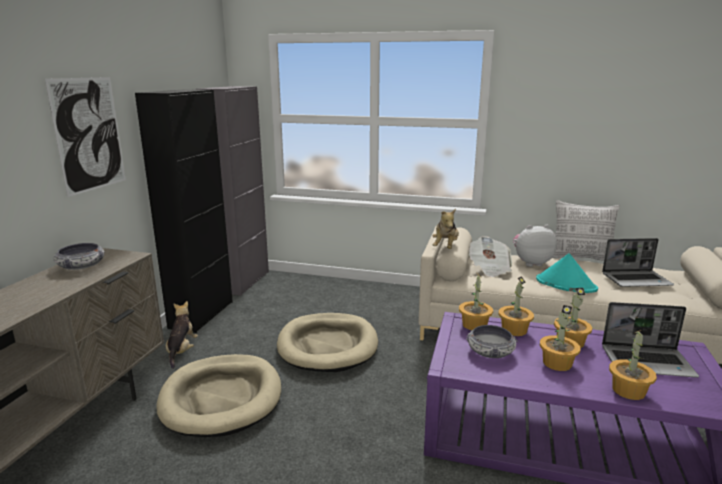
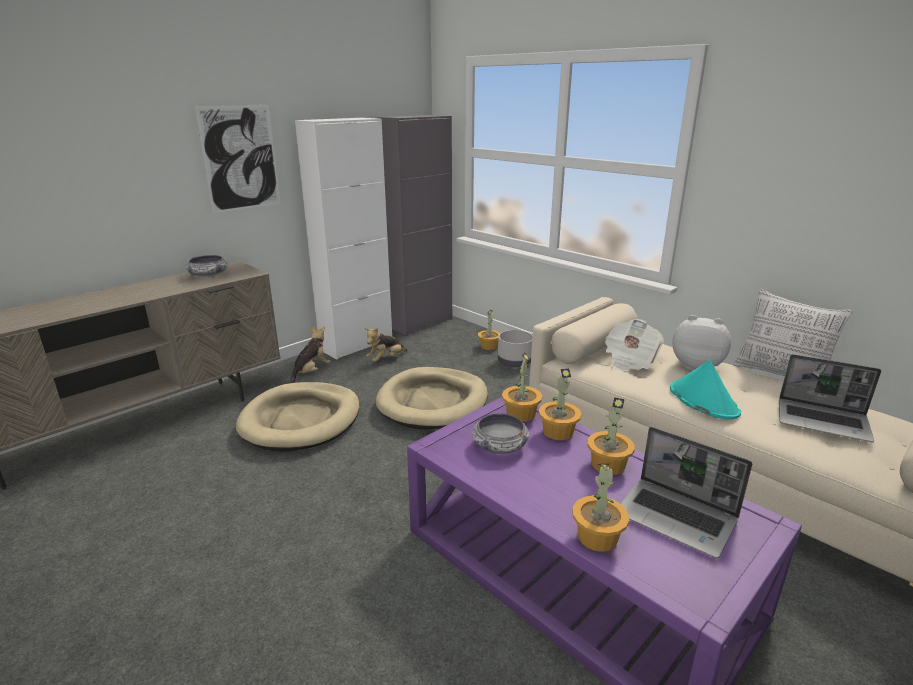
camera: 30 degrees right, 5 degrees up
black cabinet [135,89,233,333] -> white cabinet [295,118,392,359]
plush toy [433,209,459,249] -> plush toy moved to [365,328,408,362]
potted plant [540,305,580,371] -> potted plant moved to [478,310,500,350]
none -> grey planter [498,330,532,367]

